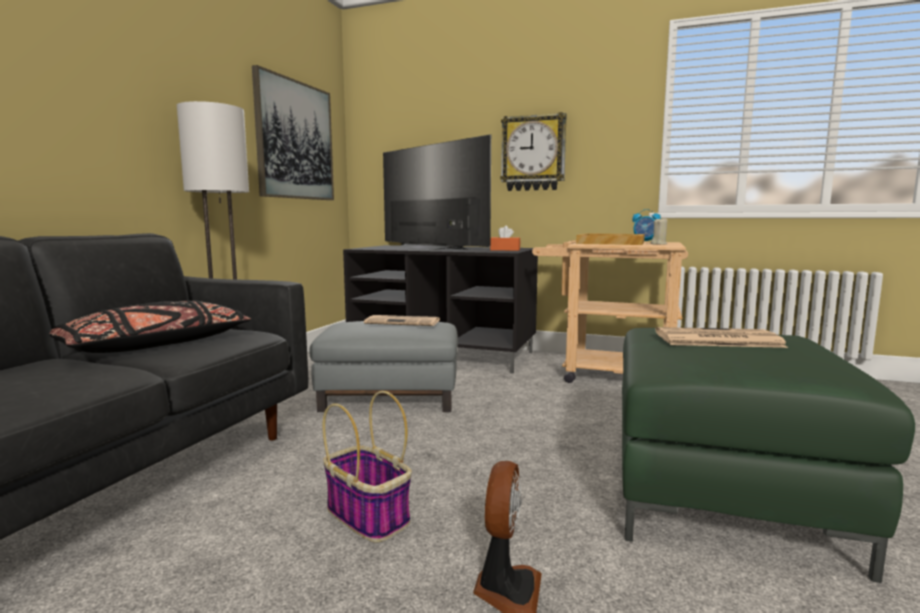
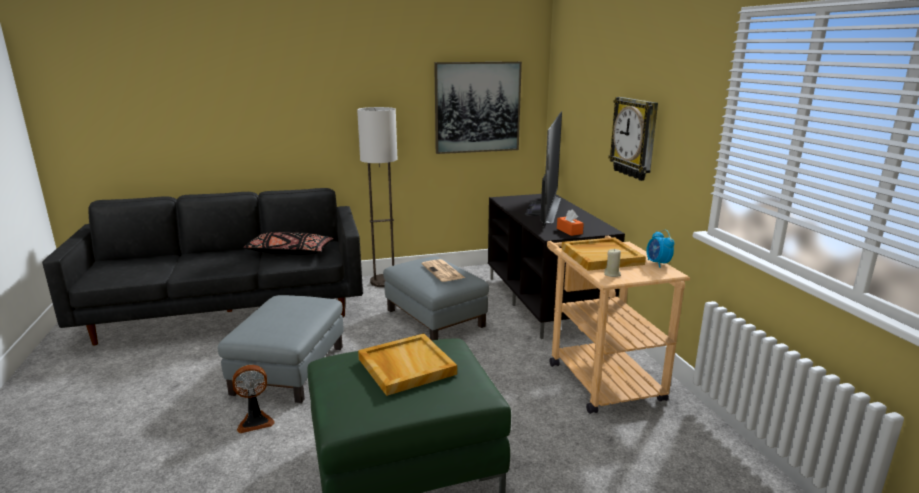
camera: 55 degrees right, 10 degrees up
basket [323,391,412,543] -> grey ottoman [218,295,343,403]
newspaper [655,327,788,348] -> beige tray [358,333,457,396]

